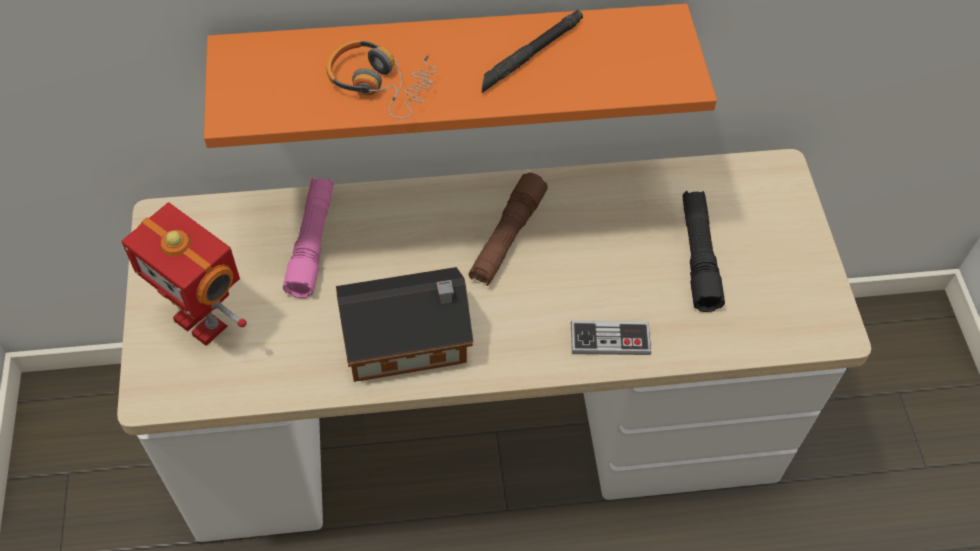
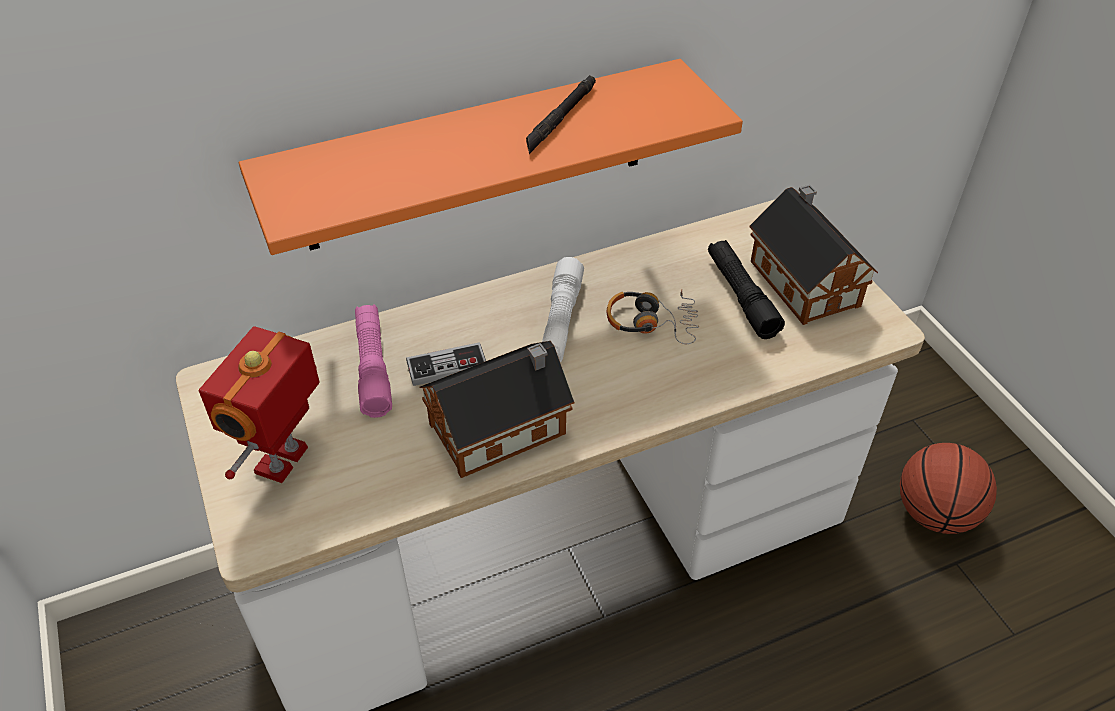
camera: 15 degrees left, 10 degrees down
toy robot [121,203,247,346] -> toy robot turned 90 degrees clockwise [199,326,320,483]
headphones [327,40,437,119] -> headphones moved to [607,289,699,344]
brown flashlight [469,173,548,286] -> white flashlight [542,257,584,362]
game controller [571,321,651,355] -> game controller moved to [406,342,486,386]
none -> toy house [749,185,878,325]
none -> basketball [900,443,997,534]

